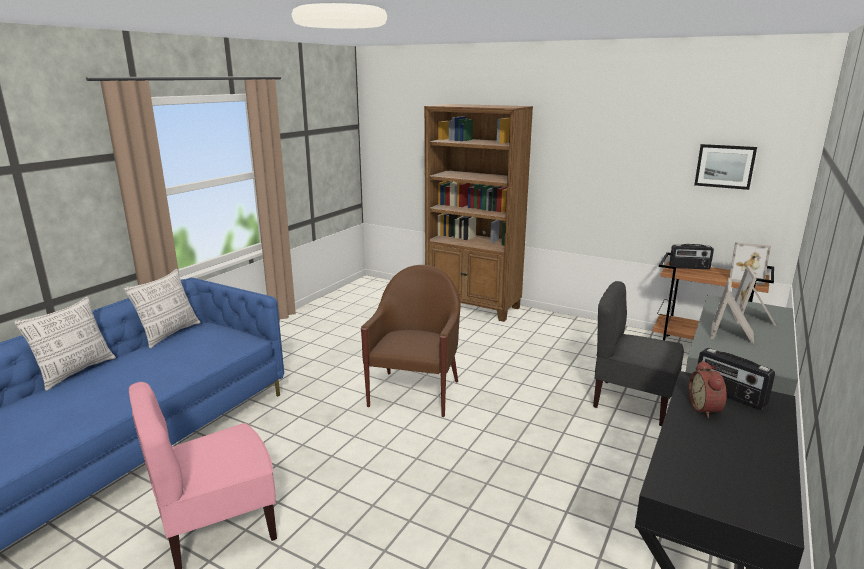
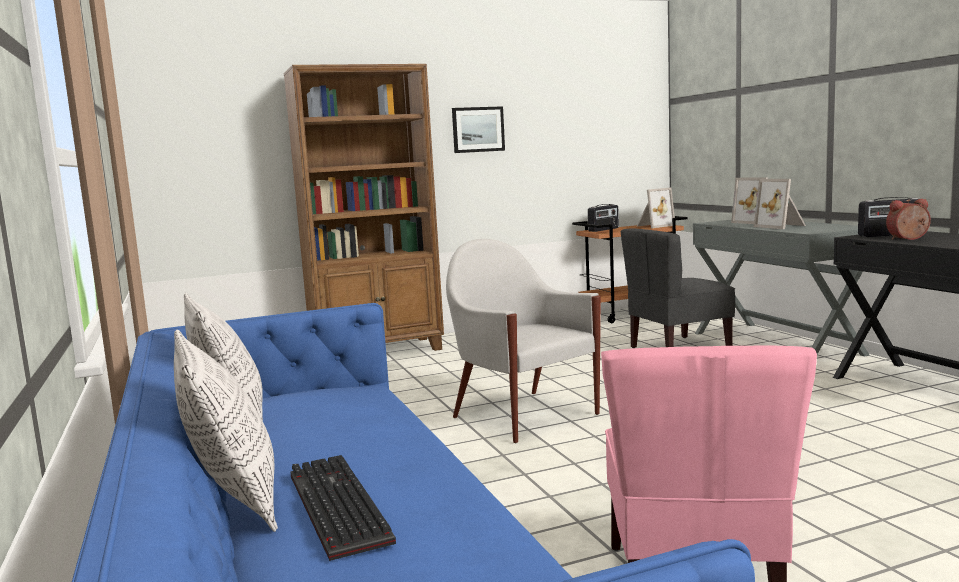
camera: 50 degrees left, 10 degrees down
brown armchair [361,265,461,417] -> white armchair [446,239,601,443]
alarm clock [689,360,727,418] -> alarm clock turned 135 degrees clockwise [886,199,931,240]
picture [694,144,757,190] -> picture moved to [452,106,505,153]
none -> keyboard [291,455,396,561]

